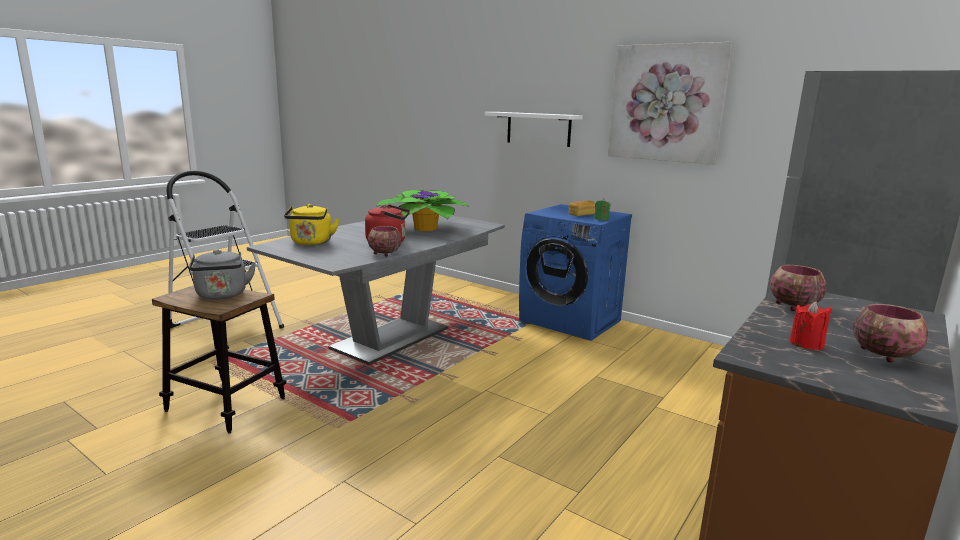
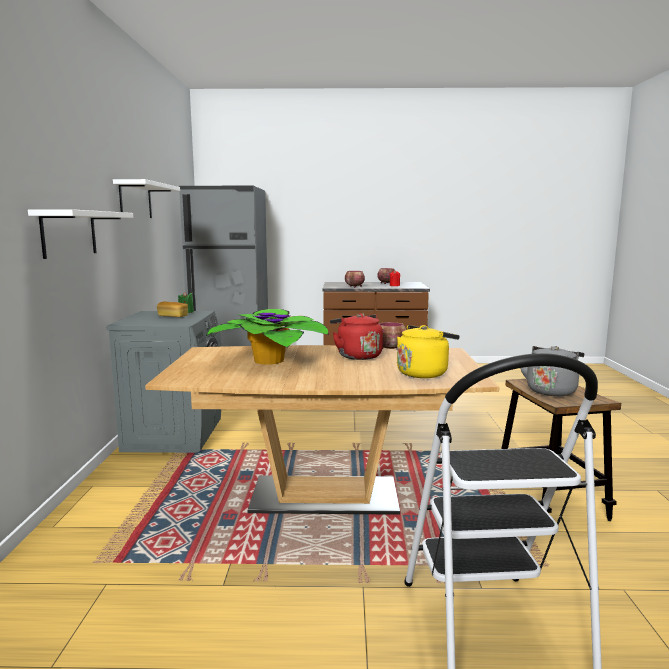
camera: 125 degrees left, 5 degrees down
grey dining table [247,214,505,365] -> brown dining table [145,345,500,515]
blue washing machine [519,204,632,341] -> grey washing machine [106,311,221,453]
picture [608,42,733,165] -> white shelf [113,179,180,218]

